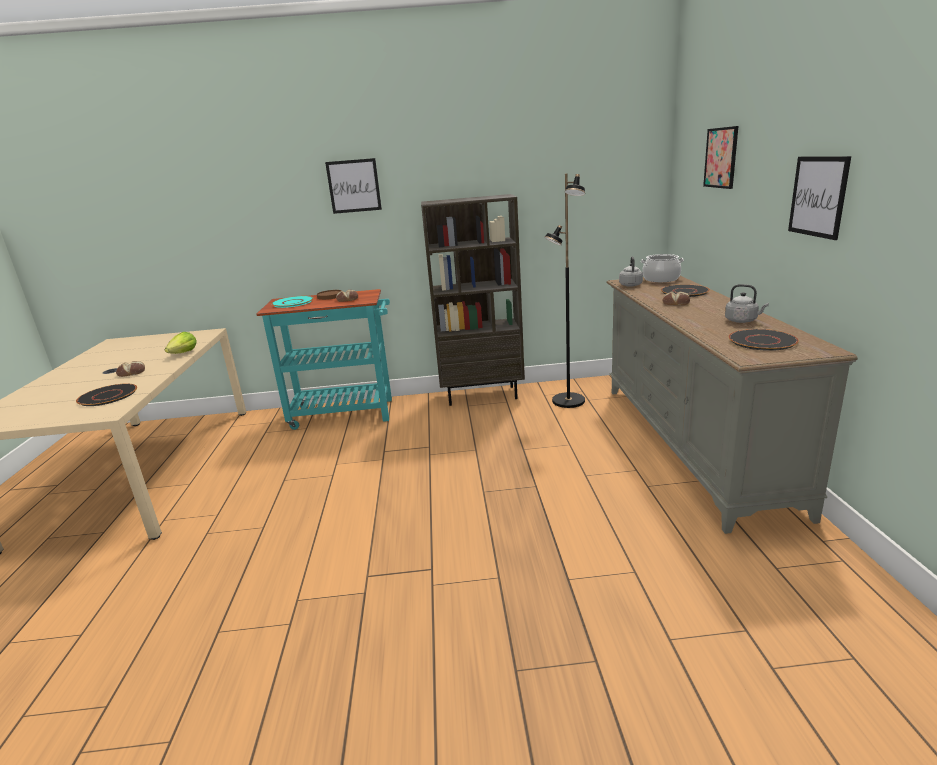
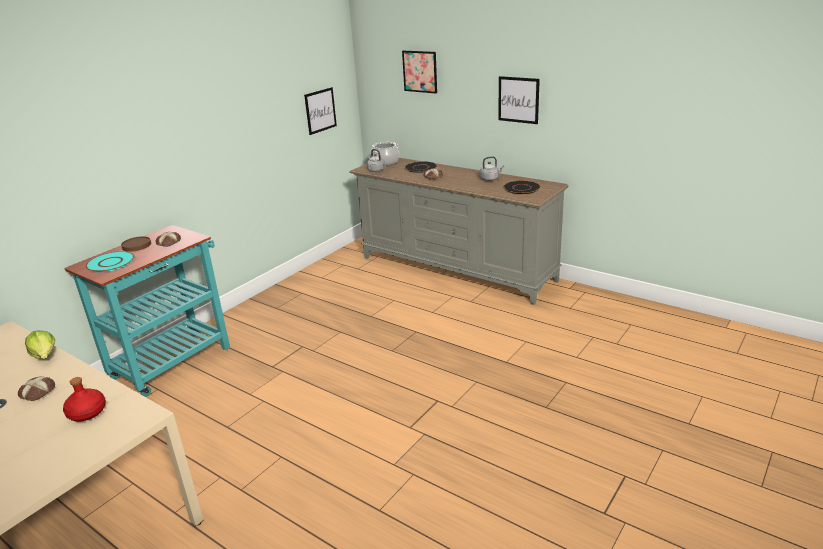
camera: 50 degrees left, 5 degrees up
black plate [76,383,137,406] -> red bottle [63,377,106,422]
picture [325,158,382,214] -> picture moved to [304,87,337,135]
brown bookcase [421,194,525,406] -> none
black floor lamp [544,173,585,408] -> none

